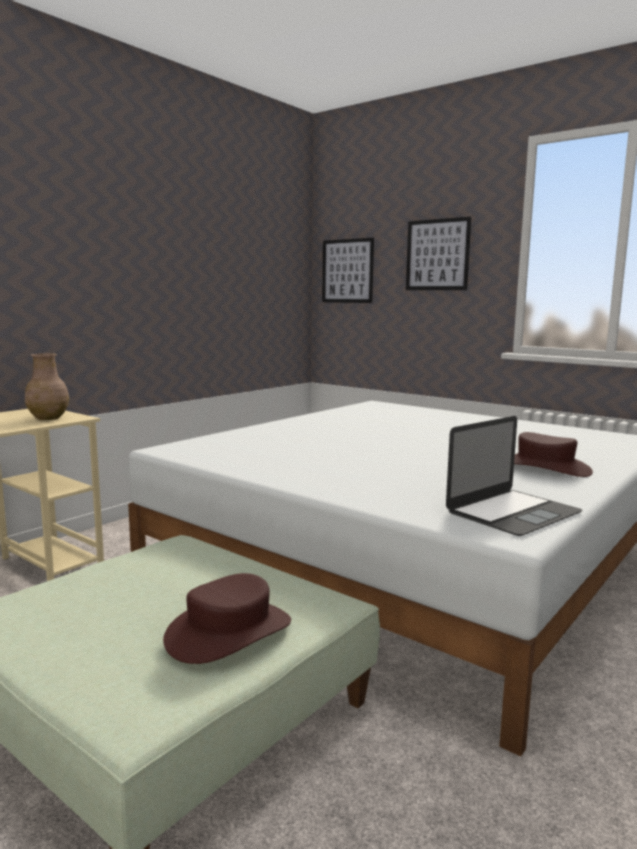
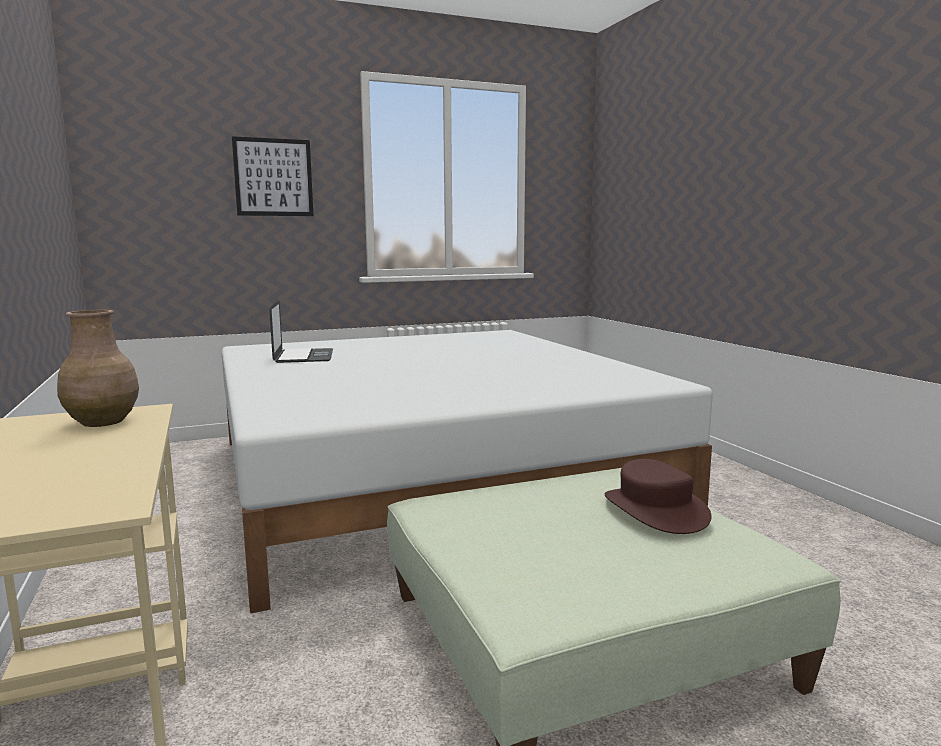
camera: 60 degrees left, 0 degrees up
picture [322,238,374,303] -> none
laptop [446,416,582,536] -> laptop moved to [269,300,333,363]
brown hat [514,432,593,477] -> none

